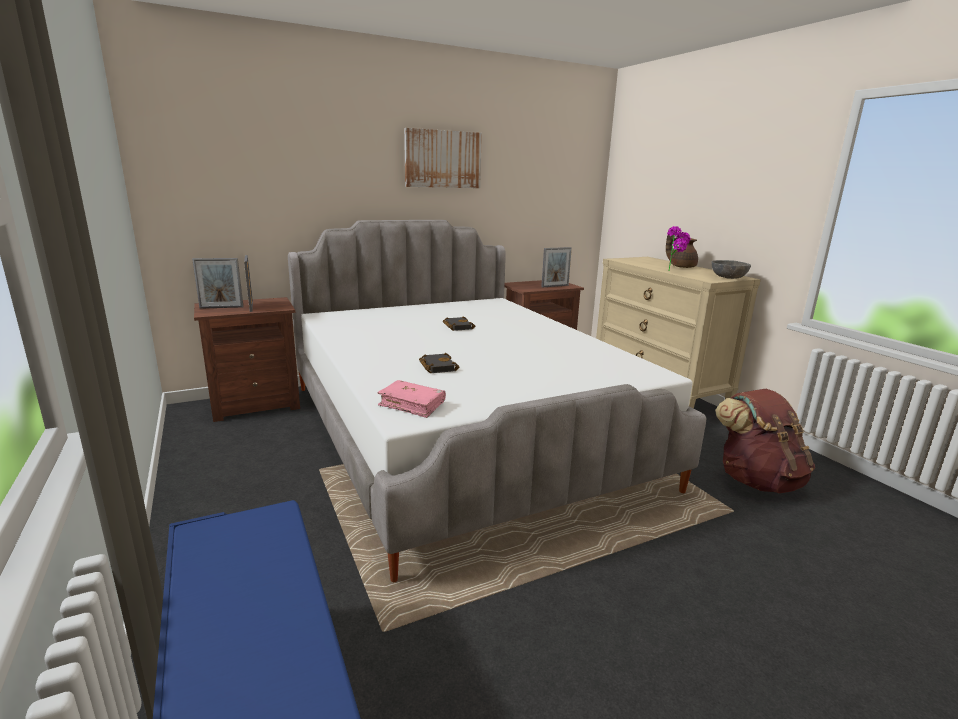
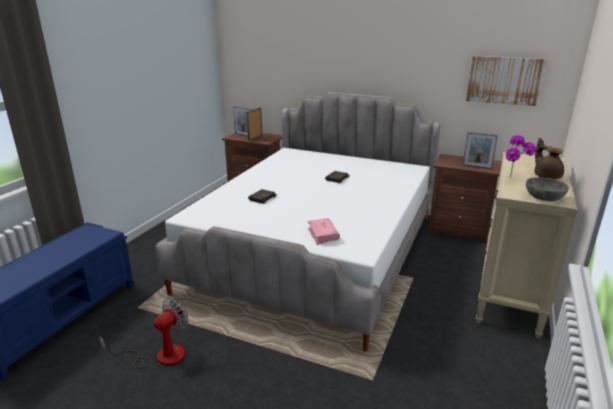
camera: 50 degrees right, 5 degrees up
pink book [377,380,446,418] -> pink book moved to [308,218,340,245]
picture [404,128,482,188] -> picture moved to [466,56,546,106]
brown backpack [715,389,815,493] -> none
none -> fan [99,299,189,368]

